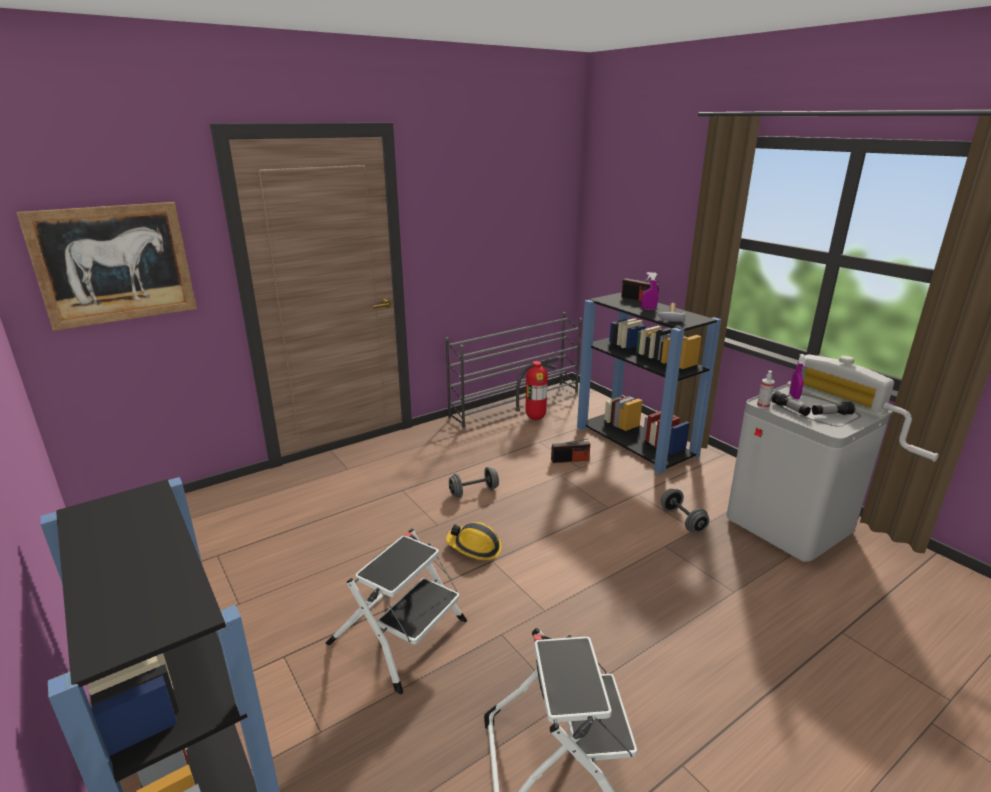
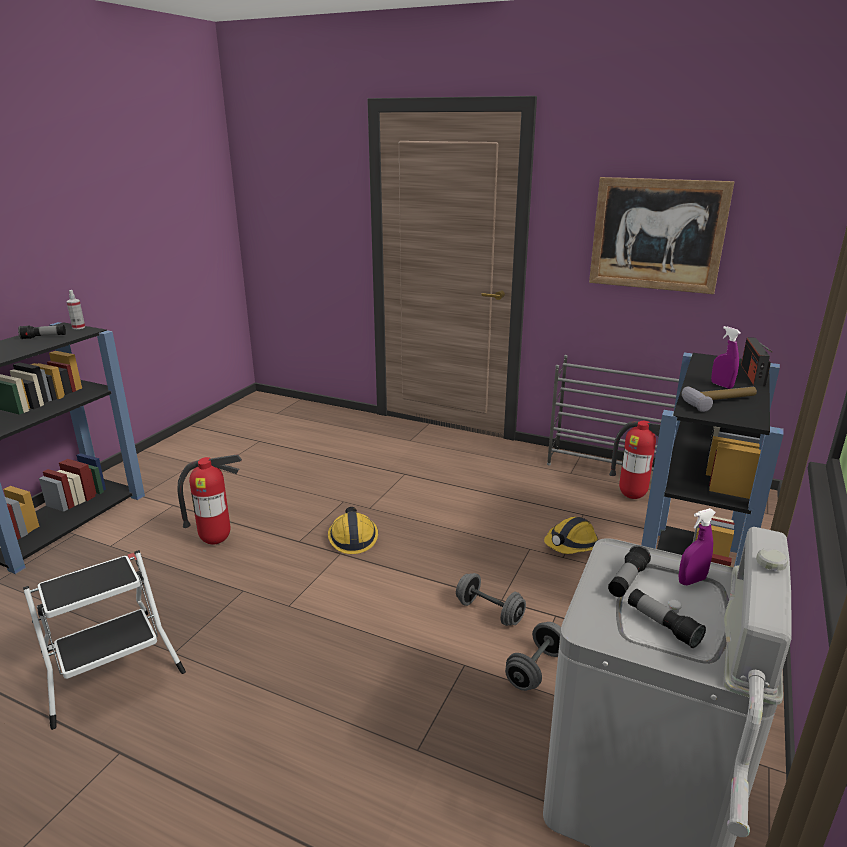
camera: 60 degrees right, 0 degrees up
picture [17,202,197,331] -> picture moved to [589,177,735,294]
step ladder [325,529,467,694] -> fire extinguisher [177,454,242,544]
grey dumbbell [449,467,499,498] -> grey dumbbell moved to [456,573,526,626]
radio [551,439,590,463] -> hard hat [544,517,598,554]
spray bottle [757,371,775,409] -> spray bottle moved to [66,290,85,329]
none -> flashlight [18,325,66,339]

